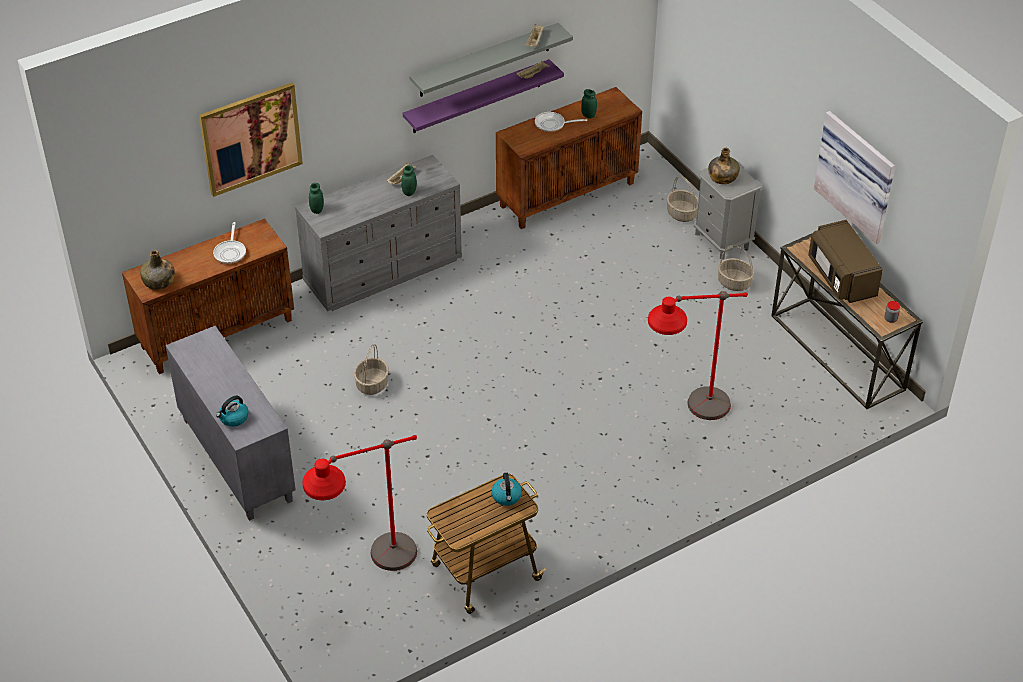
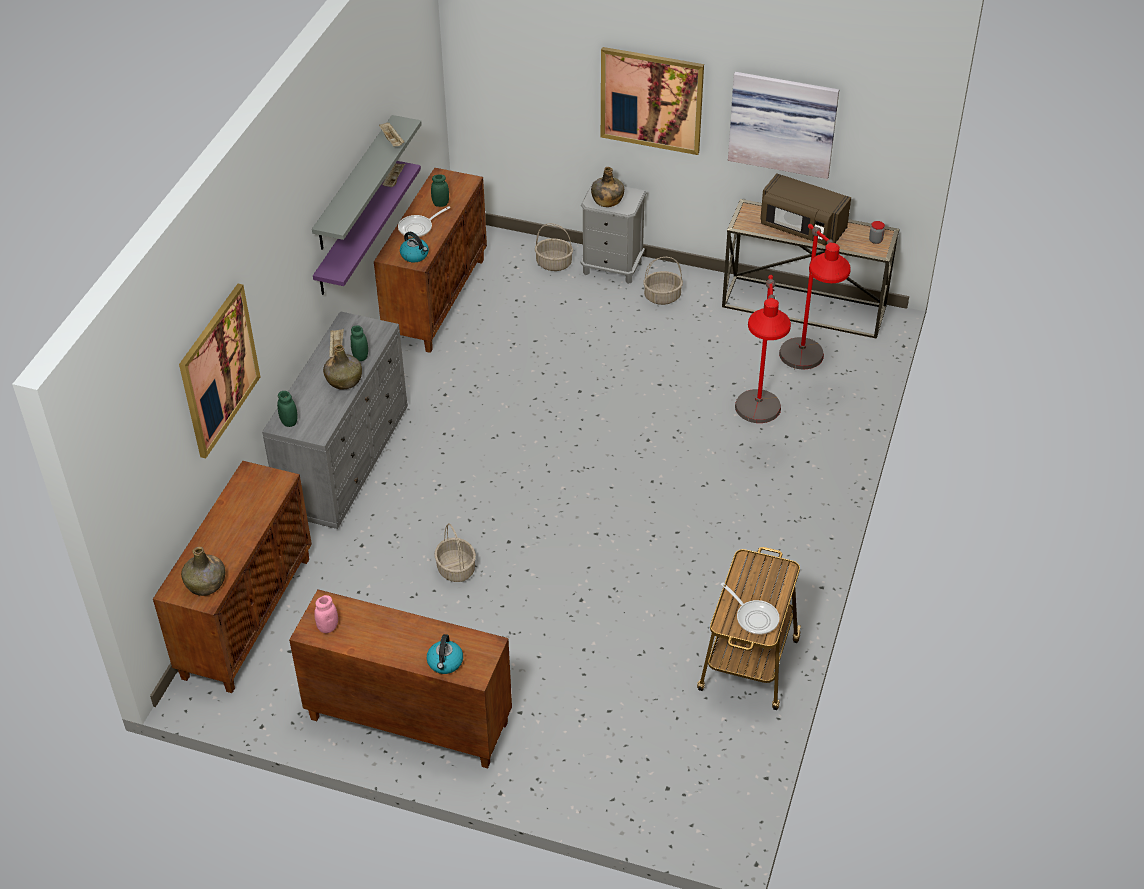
camera: 40 degrees left, 0 degrees up
grey cabinet [165,326,296,521] -> brown cabinet [289,590,512,768]
frying pan [213,222,246,264] -> frying pan moved to [721,582,780,635]
red floor lamp [302,435,417,571] -> red floor lamp moved to [779,224,851,369]
kettle [492,473,522,506] -> kettle moved to [400,232,429,262]
none -> pink jar [314,595,338,633]
none -> green bottle [323,344,362,389]
none -> picture [601,47,704,155]

